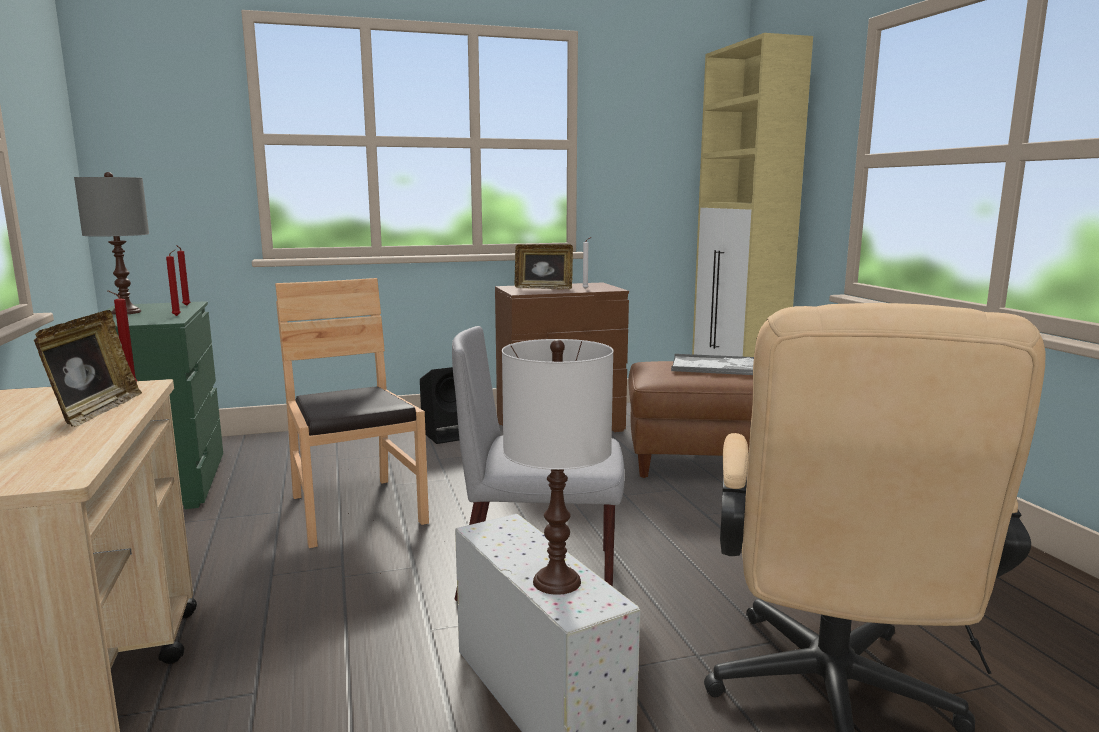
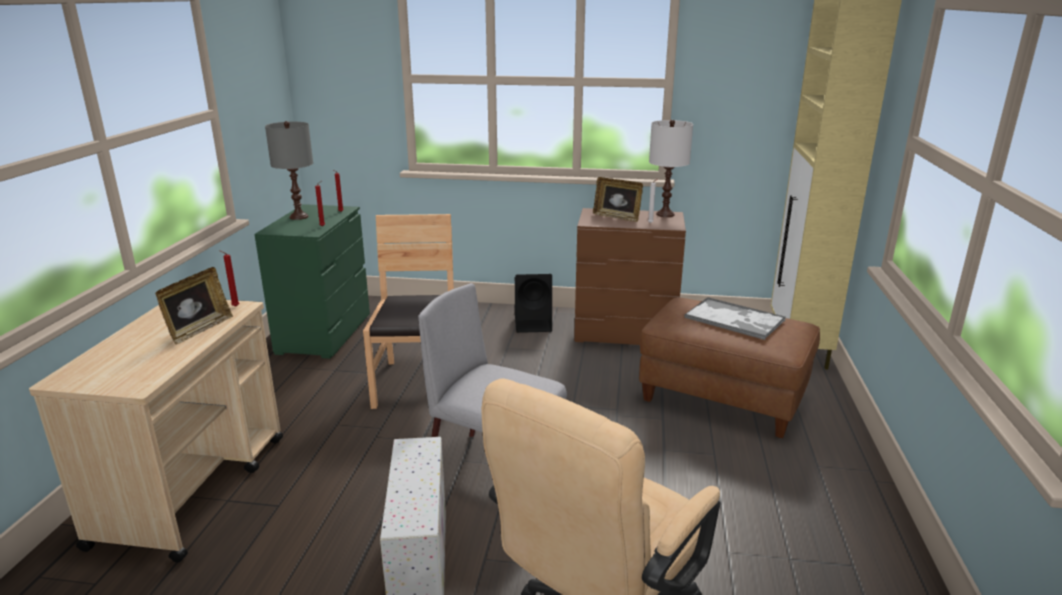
camera: 25 degrees right, 10 degrees up
white table lamp [502,339,614,595] -> white table lamp moved to [649,120,693,217]

